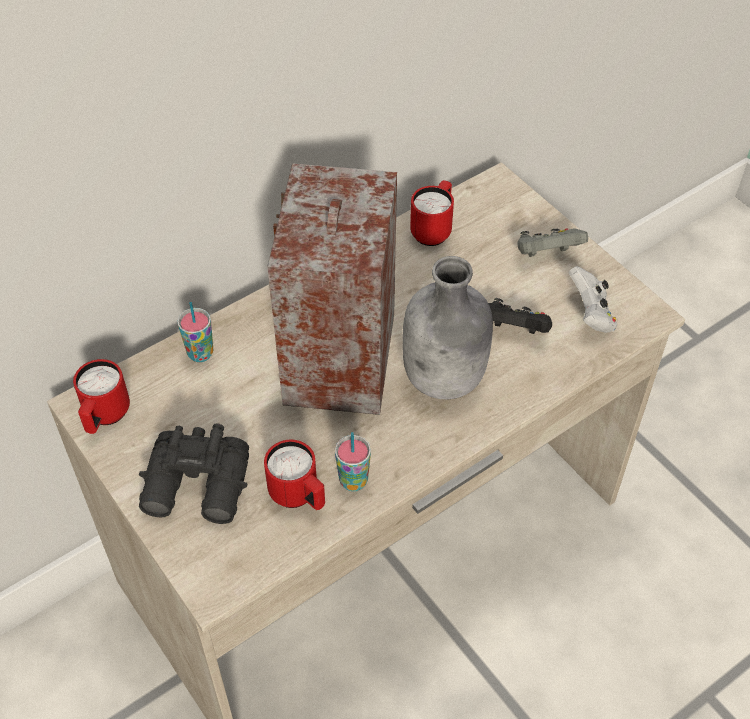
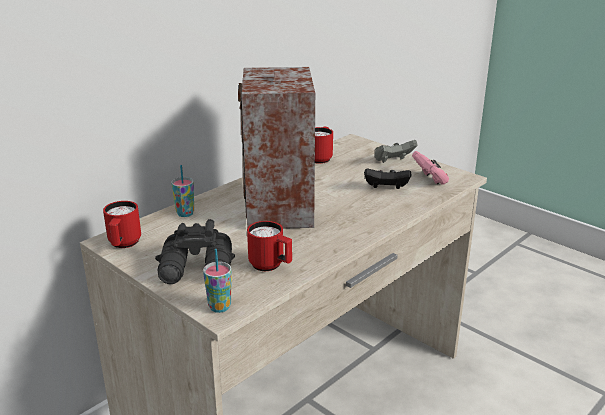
camera: 10 degrees left, 25 degrees down
cup [335,432,371,491] -> cup moved to [203,249,232,313]
grey bottle [402,256,493,400] -> none
white game controller [569,266,617,333] -> pink game controller [412,151,449,185]

